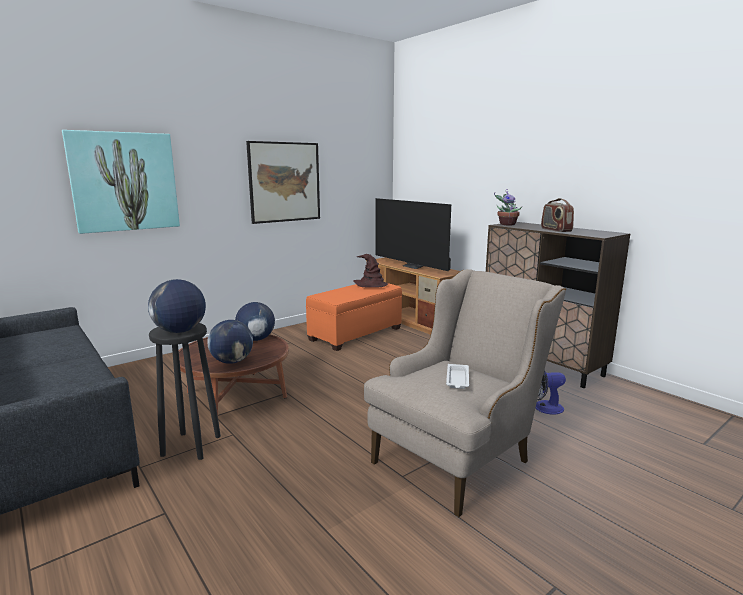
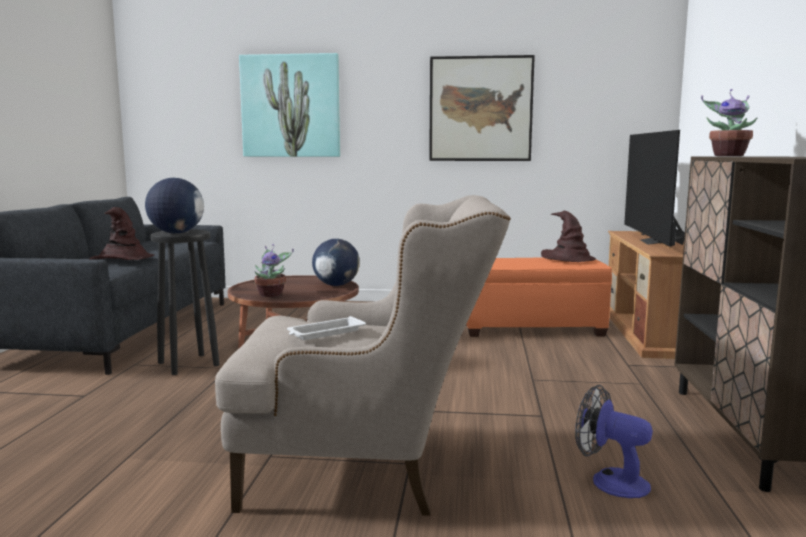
camera: 45 degrees right, 5 degrees down
globe [207,320,253,364] -> potted plant [254,244,294,297]
radio [541,198,574,232] -> none
none -> brown hat [89,207,154,260]

